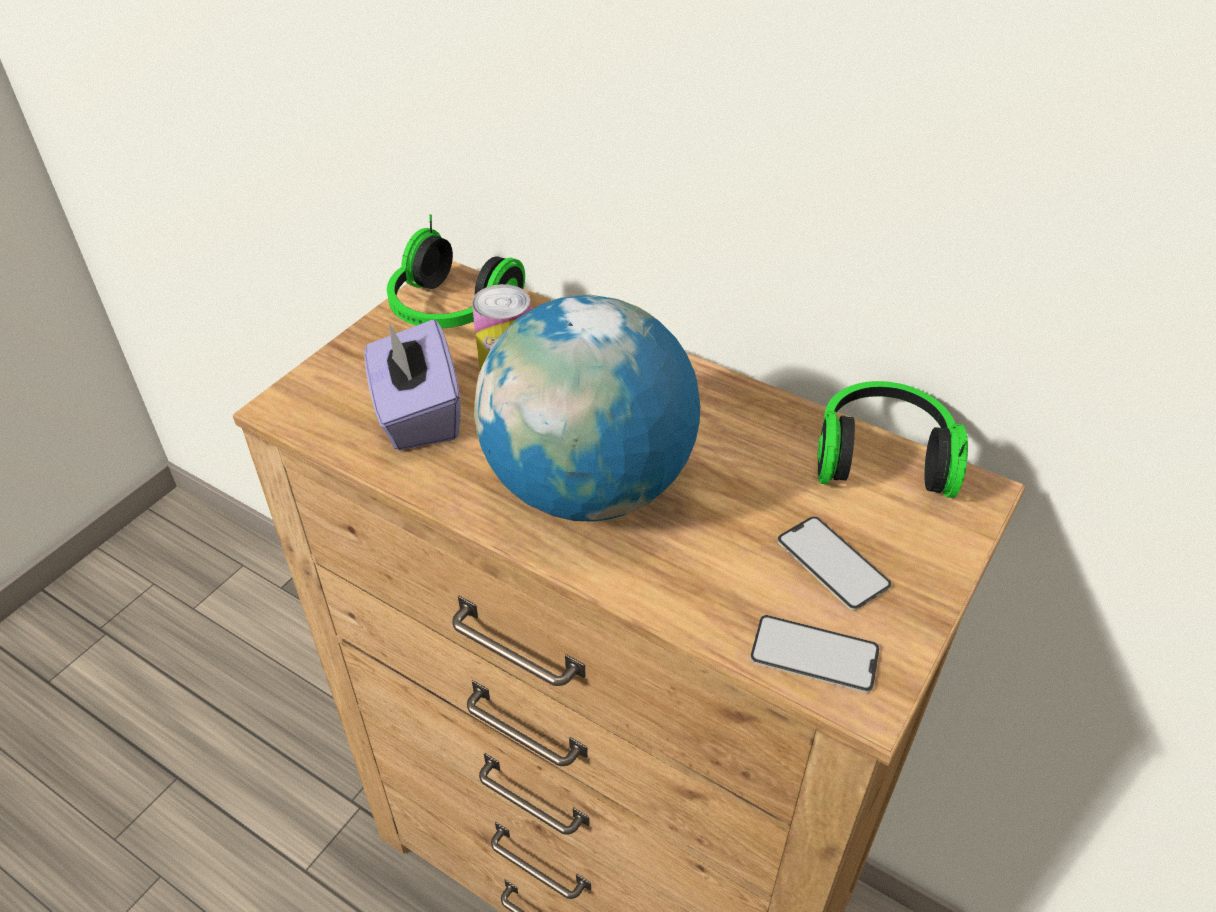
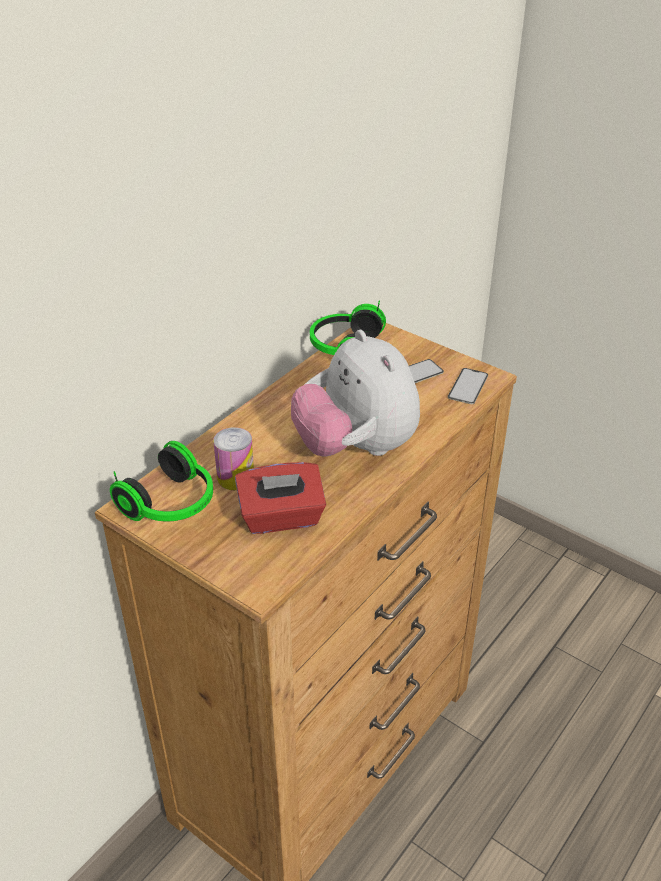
camera: 85 degrees left, 5 degrees down
purple tissue box [364,320,461,450] -> red tissue box [235,462,326,534]
globe [474,294,700,522] -> plush toy [291,330,420,456]

